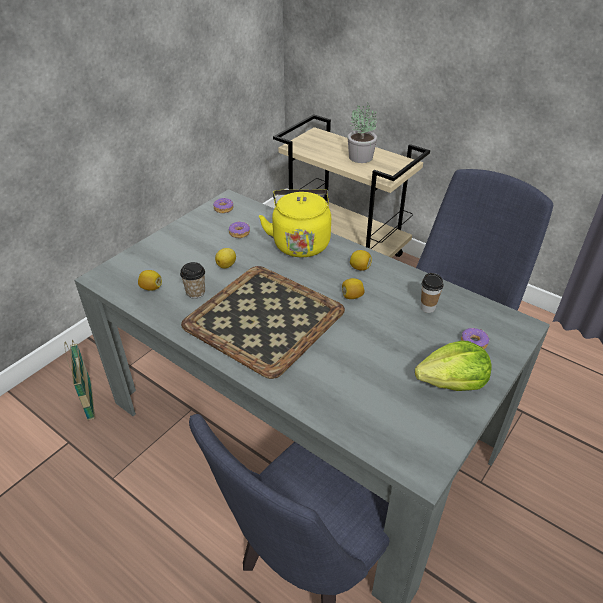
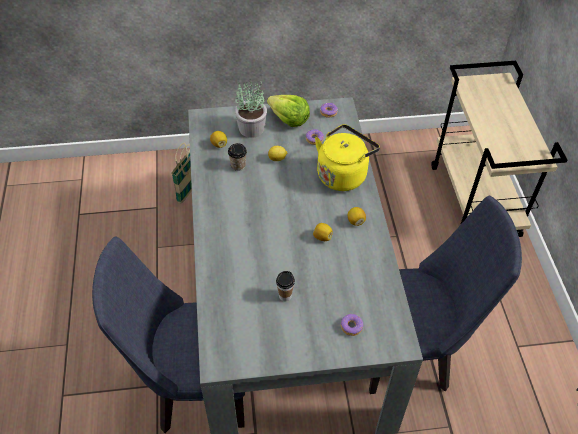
camera: 45 degrees right, 10 degrees up
tray [181,266,345,379] -> none
potted plant [347,102,377,163] -> potted plant moved to [235,79,267,138]
lettuce [415,341,492,391] -> lettuce moved to [267,95,310,127]
cup [421,273,443,313] -> cup moved to [276,271,295,301]

